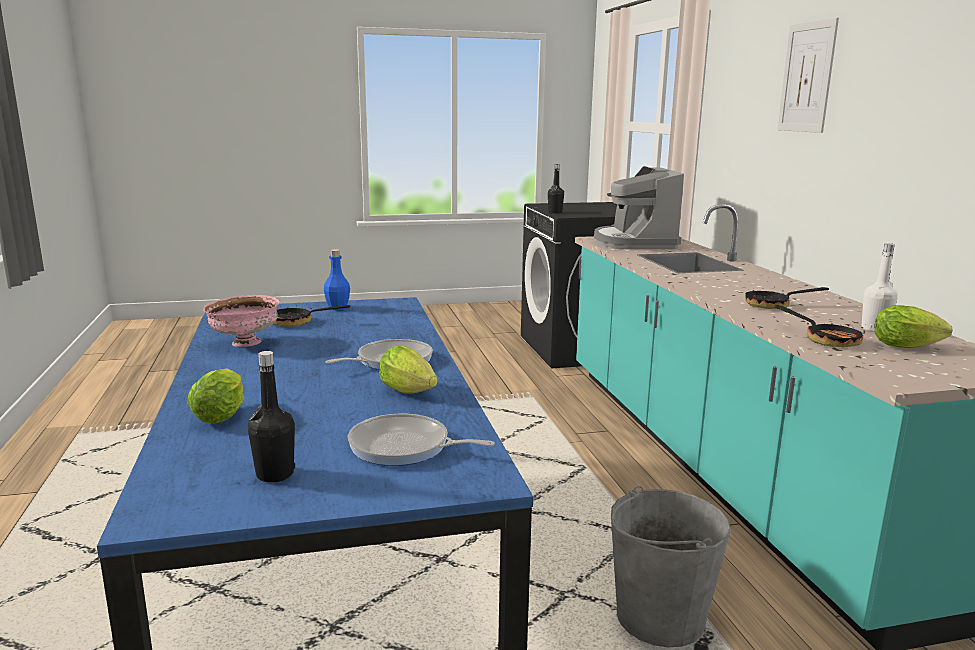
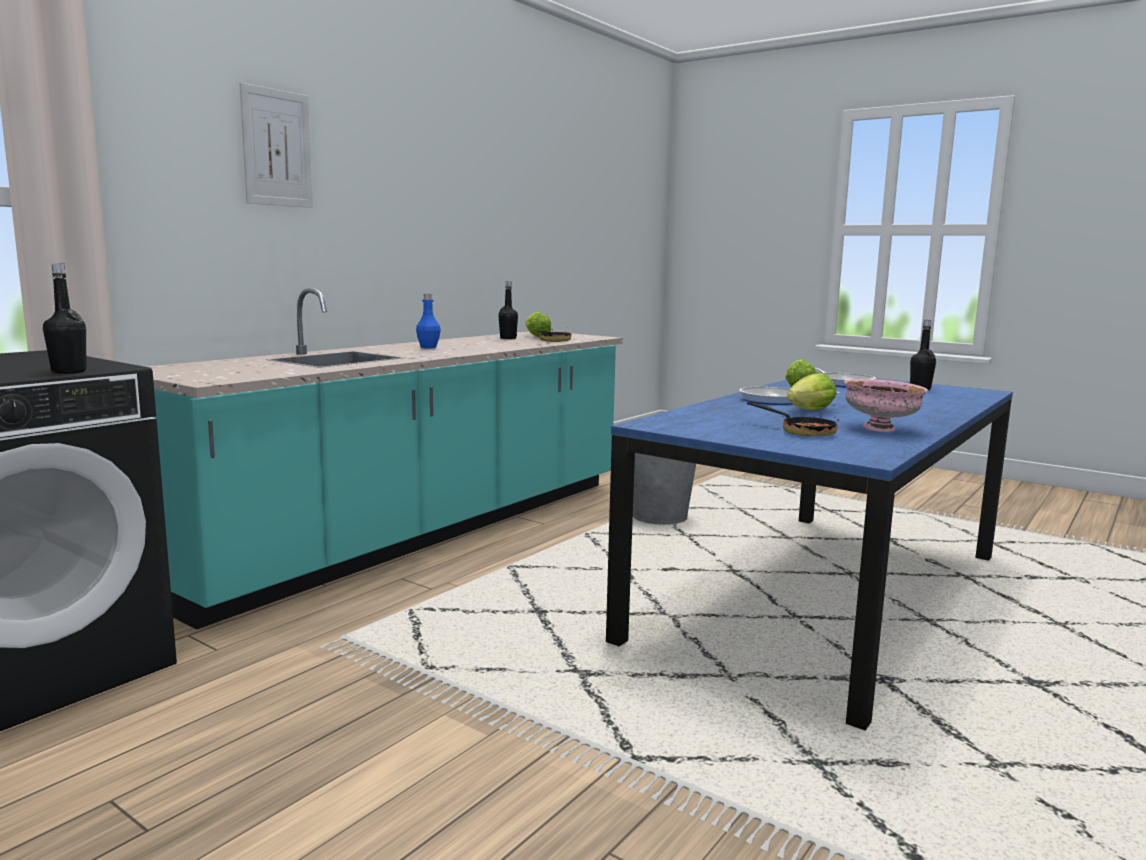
camera: 130 degrees left, 5 degrees down
lettuce [187,369,244,424] -> lettuce moved to [787,373,837,410]
blue bottle [324,249,350,310] -> blue bottle moved to [416,294,441,348]
coffee machine [594,166,684,249] -> none
frying pan [745,286,829,309] -> none
white bottle [862,243,898,332] -> black bottle [498,281,518,339]

